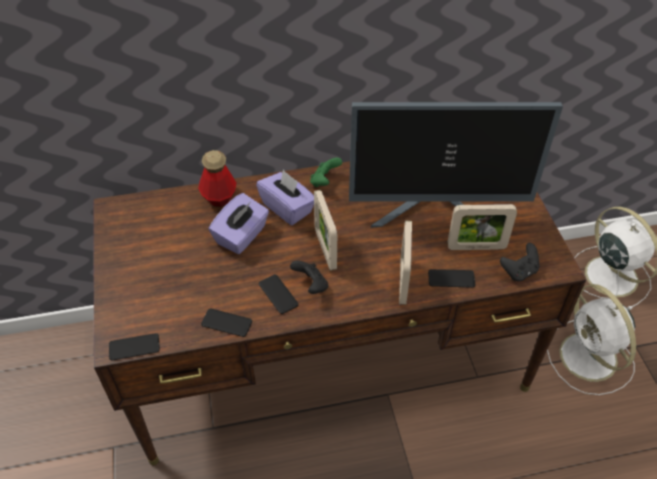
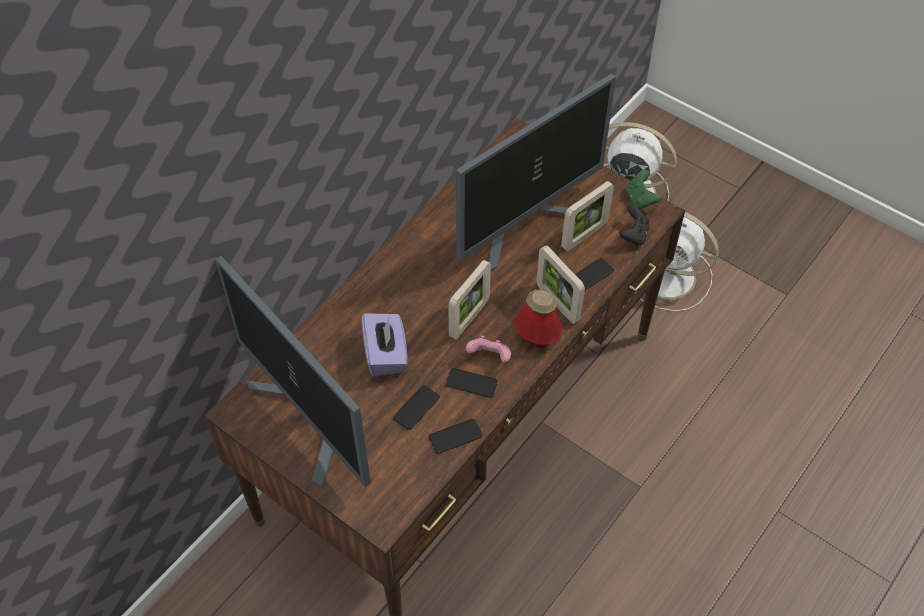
camera: 40 degrees left, 5 degrees up
phone [109,333,160,360] -> phone moved to [393,385,440,430]
bottle [198,150,236,207] -> bottle moved to [514,289,563,348]
purple tissue box [256,170,314,225] -> none
black game controller [290,261,328,294] -> pink game controller [466,336,511,363]
green game controller [310,158,342,187] -> green game controller moved to [626,170,661,210]
picture frame [314,190,337,270] -> picture frame turned 90 degrees counterclockwise [448,260,491,340]
none -> monitor [215,256,371,488]

